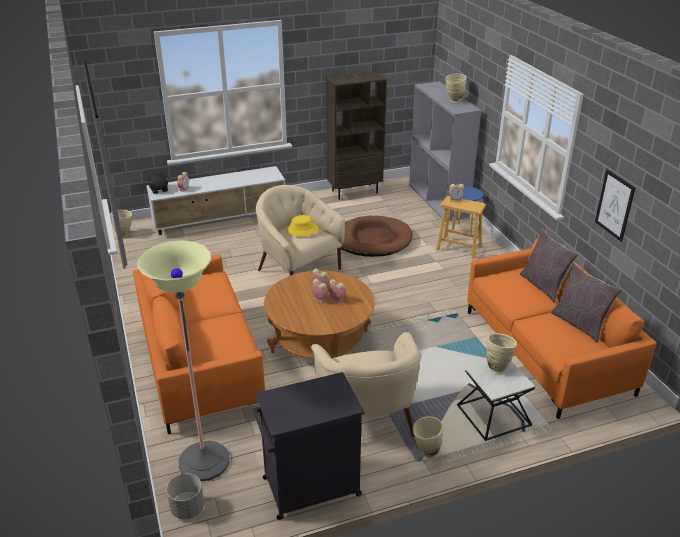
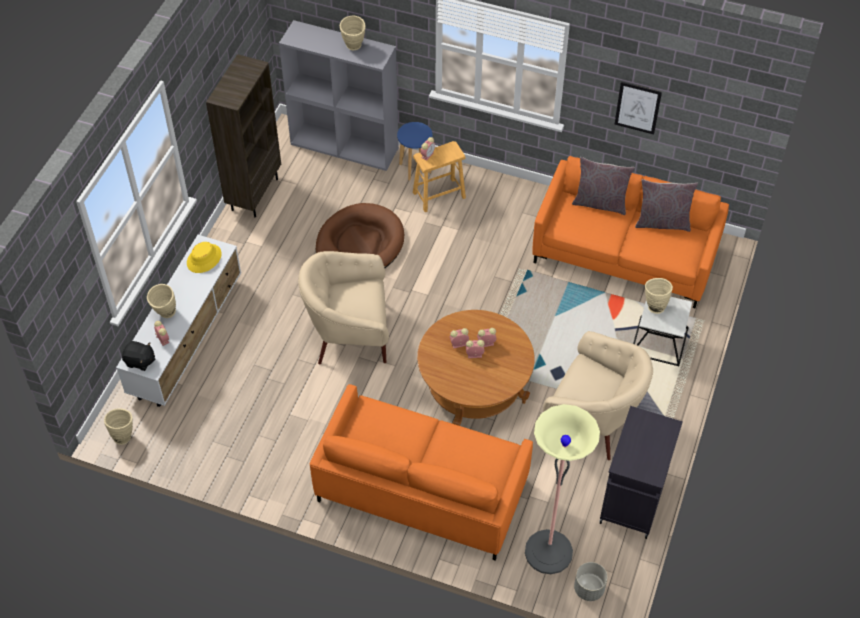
camera: 50 degrees left, 20 degrees up
yellow hat [286,215,319,237] -> yellow hat moved to [187,242,222,273]
beige vase [413,416,443,459] -> beige vase moved to [147,284,176,318]

